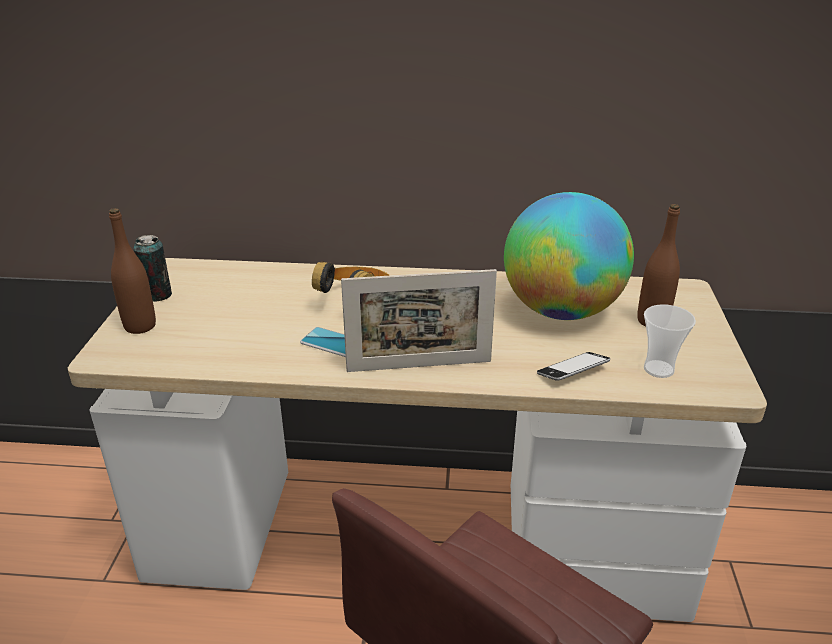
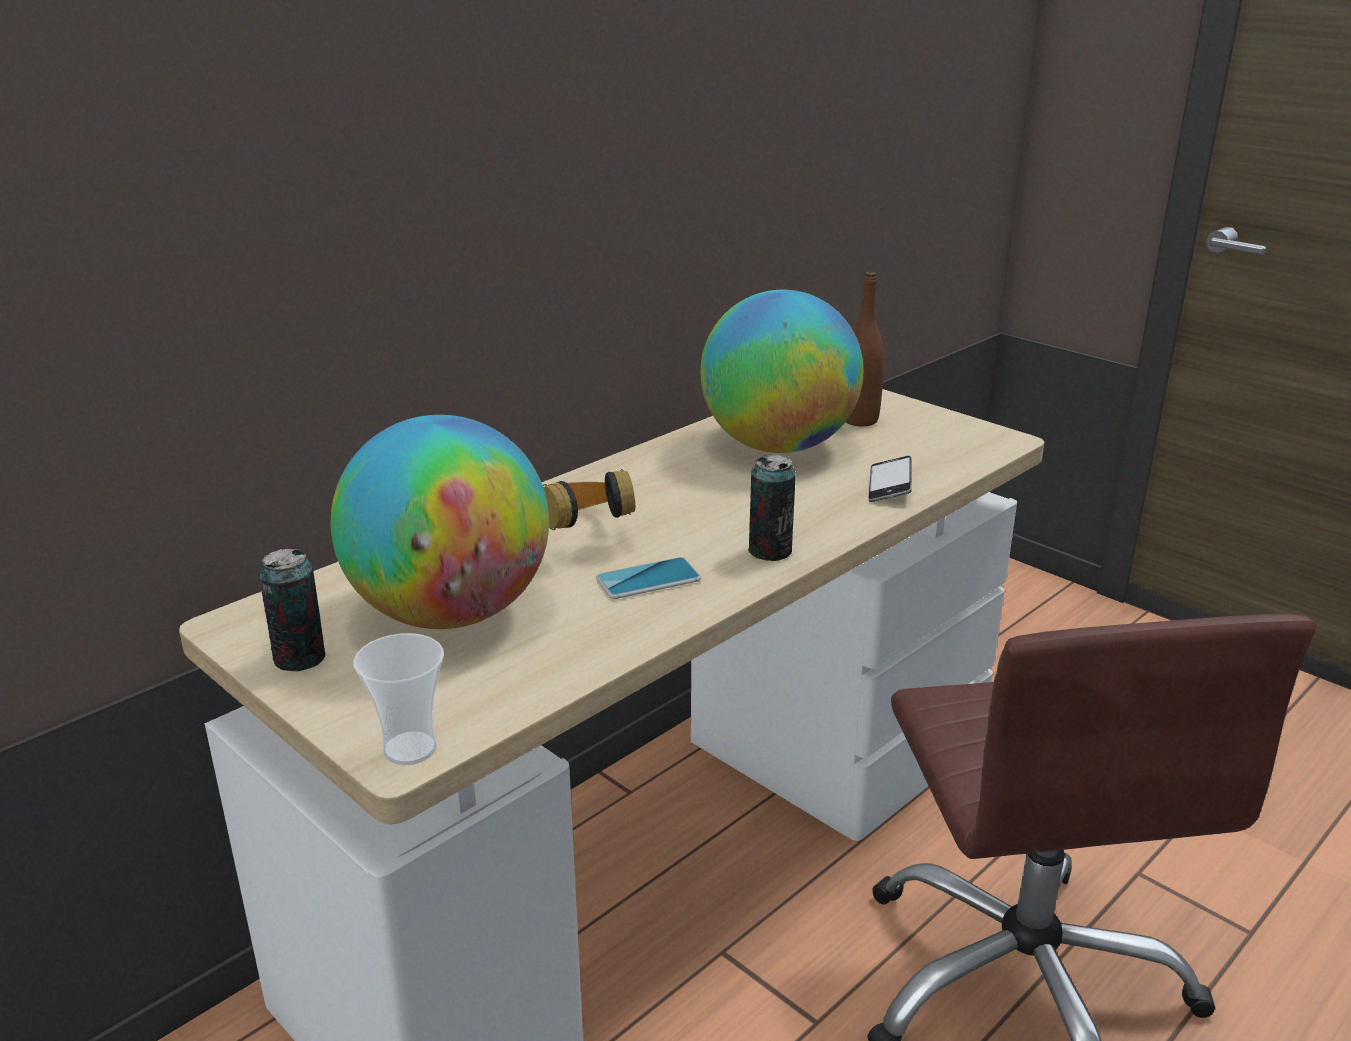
camera: 50 degrees left, 5 degrees down
brown bottle [109,208,156,334] -> none
picture frame [341,269,497,372] -> can [748,454,796,561]
cup [644,304,696,378] -> cup moved to [353,633,444,765]
none -> globe [331,415,549,629]

